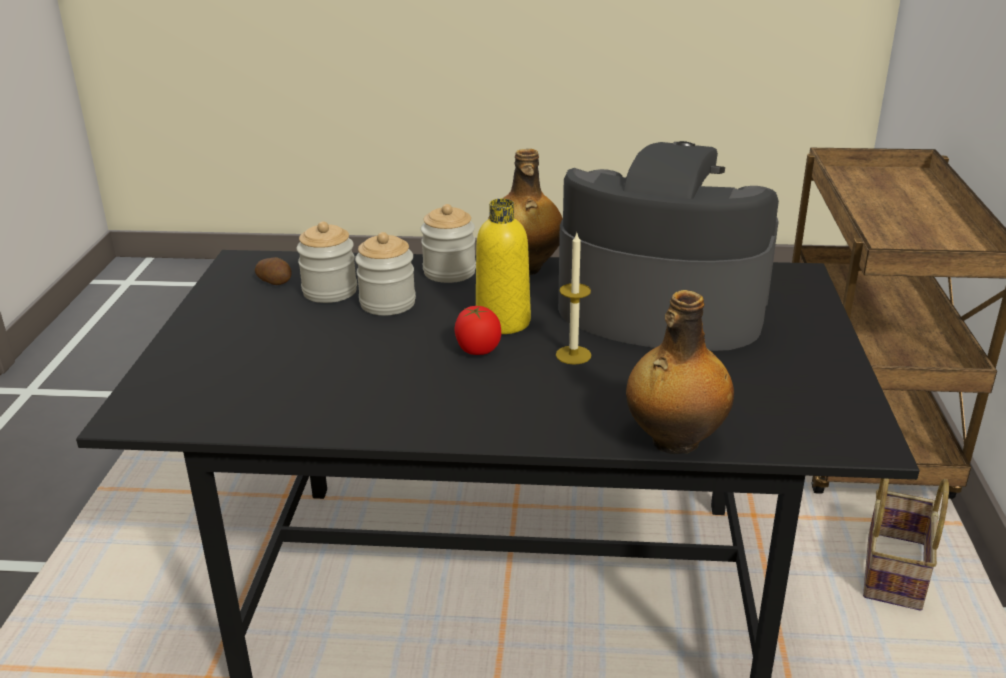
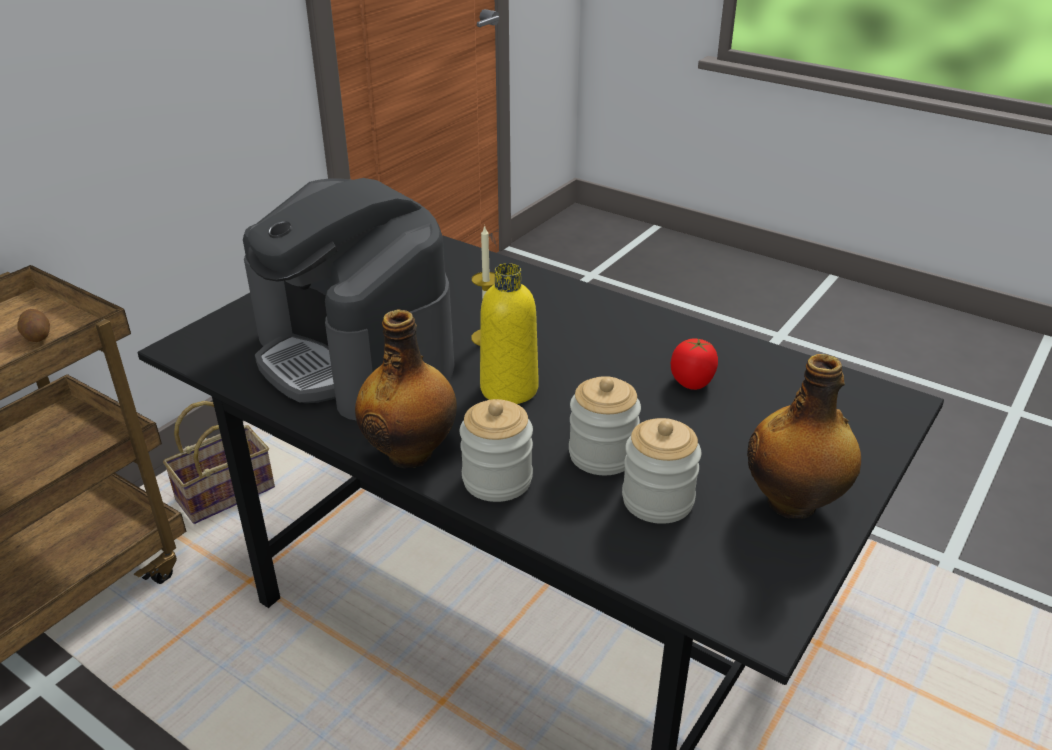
camera: 150 degrees left, 5 degrees up
potato [255,257,292,285] -> potato moved to [17,309,50,342]
tomato [455,306,501,355] -> tomato moved to [671,338,718,390]
bottle [626,290,734,454] -> bottle moved to [747,354,861,519]

